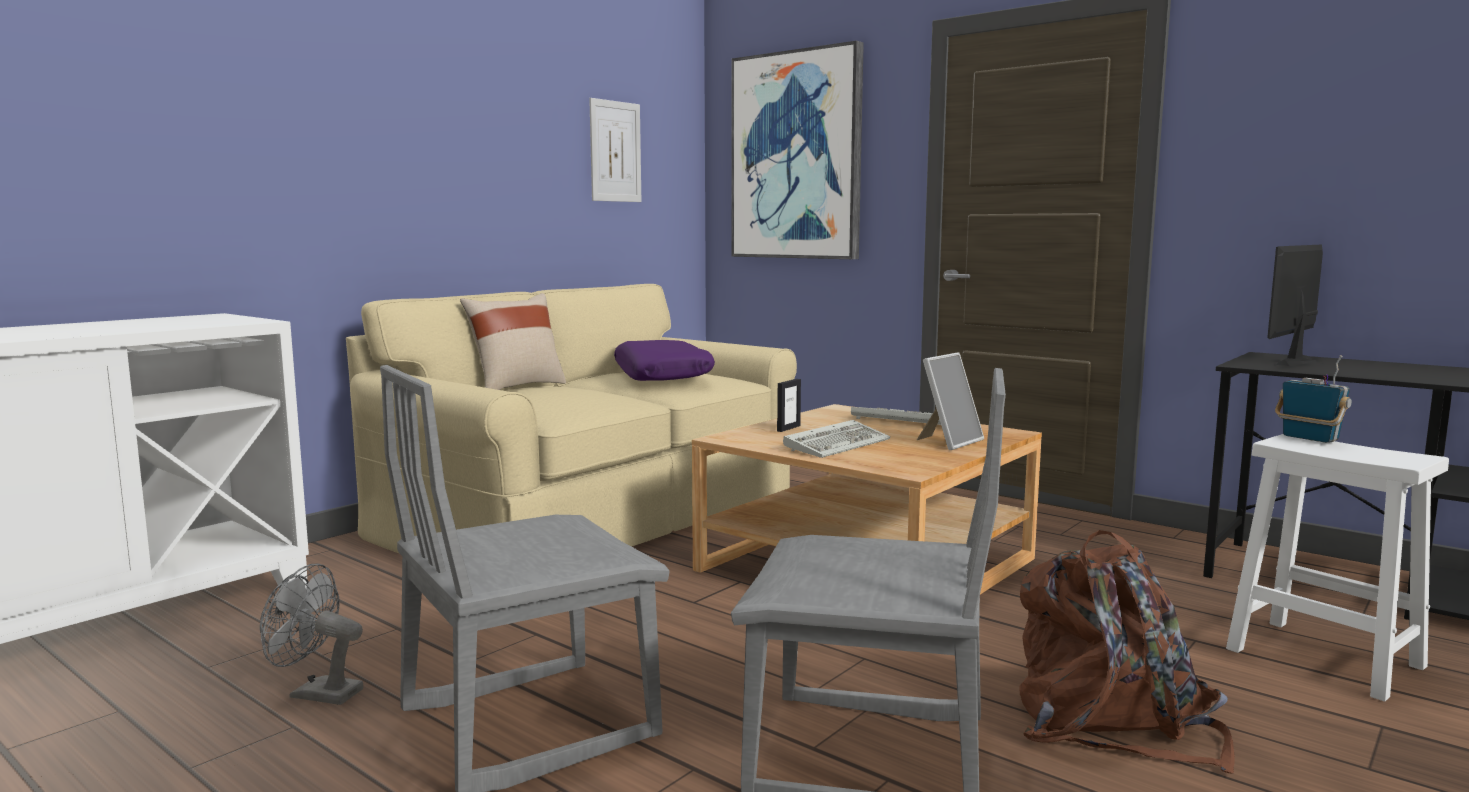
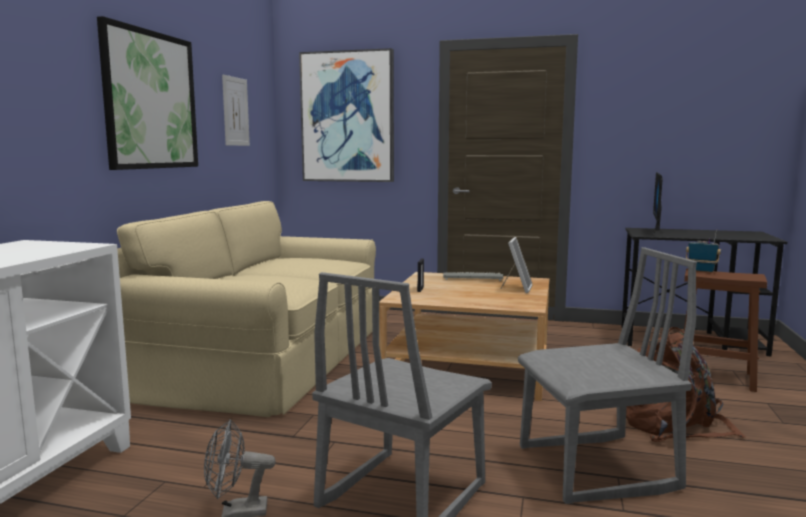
camera: 25 degrees left, 0 degrees up
beige pillow [460,293,566,390] -> none
purple pillow [614,340,715,381] -> none
keyboard [783,420,890,458] -> none
white stool [1226,434,1449,702] -> brown stool [684,268,767,392]
none -> picture [97,16,198,170]

